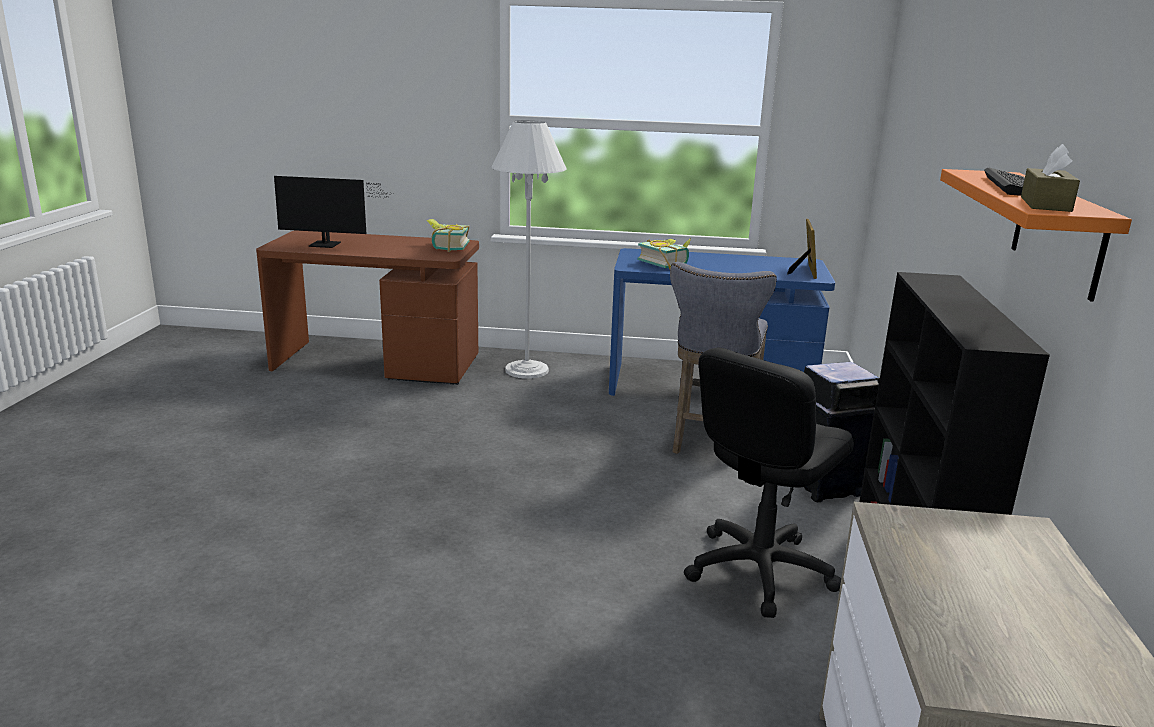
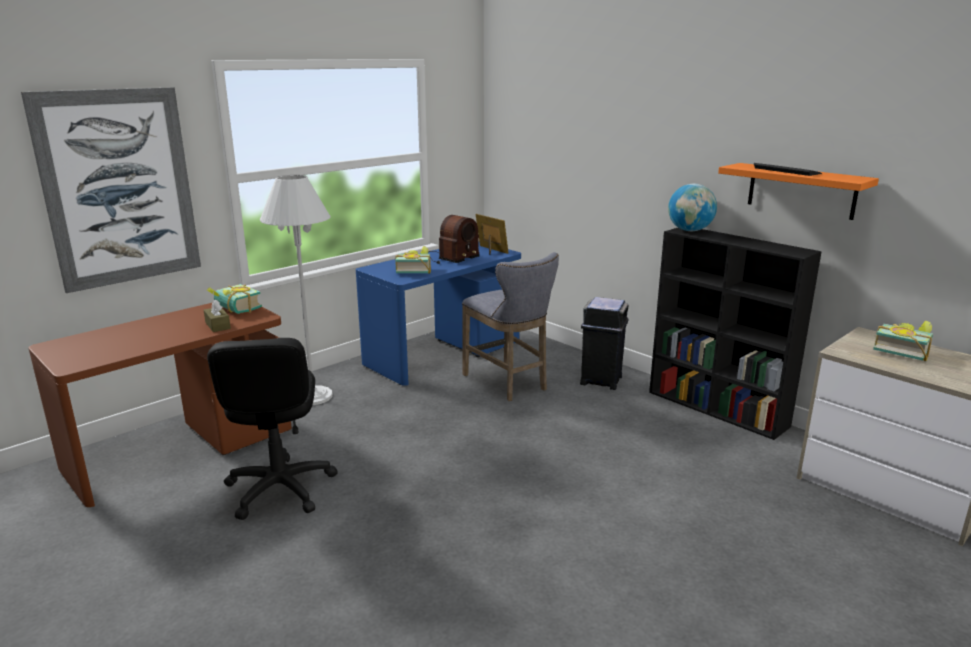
camera: 50 degrees left, 0 degrees up
monitor [274,176,390,248] -> none
black office chair [684,347,854,618] -> black office chair moved to [207,338,338,520]
brown tissue box [1021,144,1080,212] -> brown tissue box moved to [204,299,231,332]
none -> picture [21,87,201,293]
none -> radio [429,215,480,264]
none -> globe [668,184,717,231]
none -> book [873,321,933,361]

